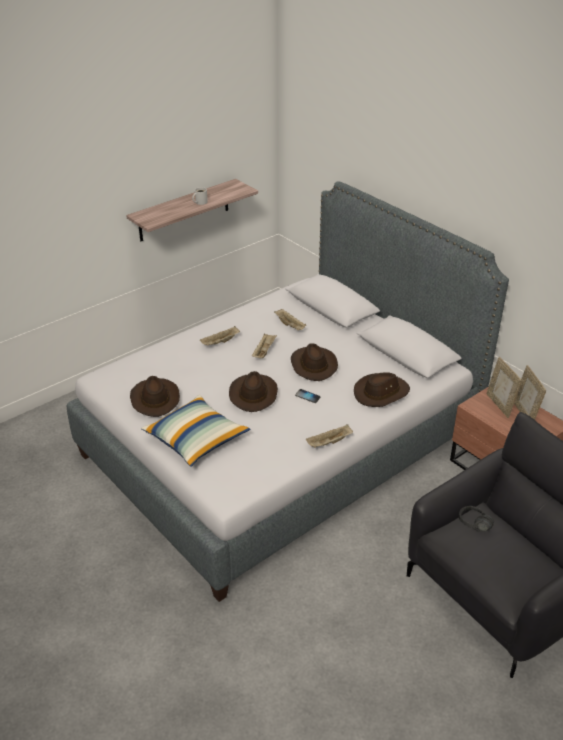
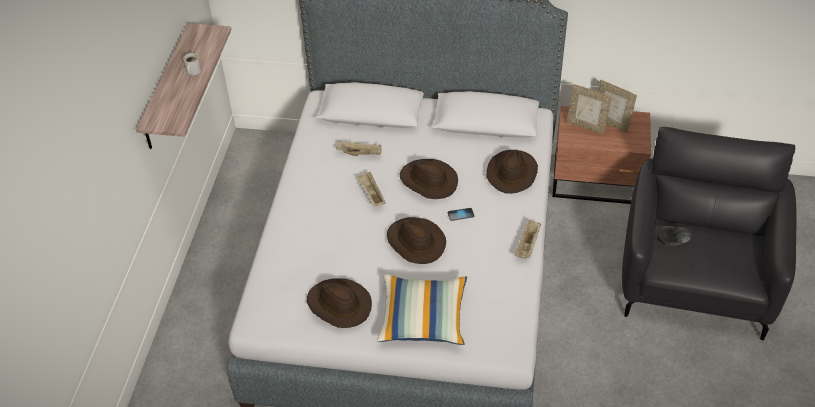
camera: 40 degrees left, 10 degrees up
beige tray [200,326,240,346] -> none

